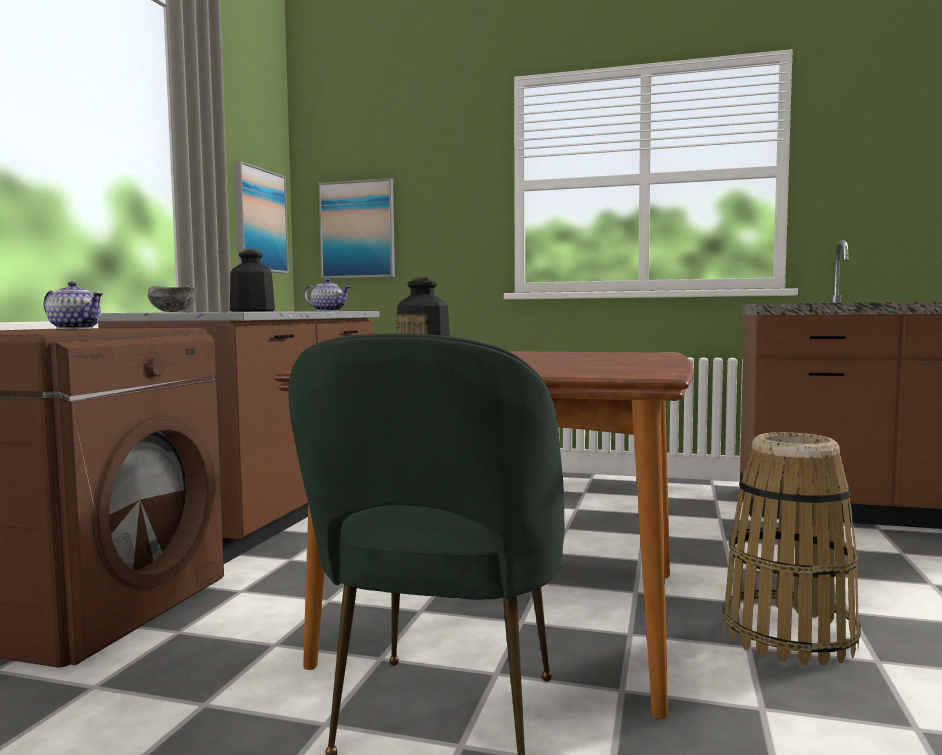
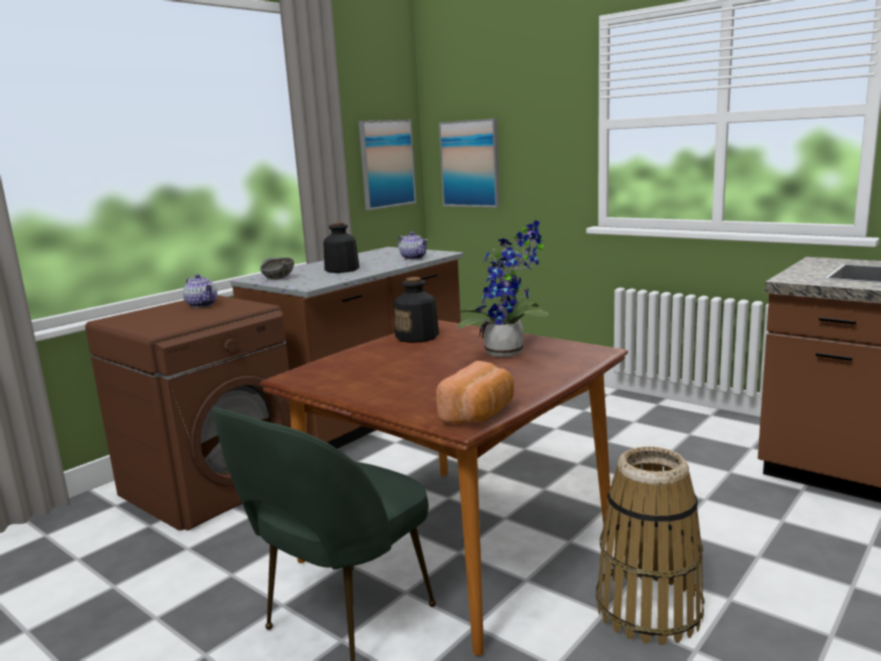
camera: 25 degrees right, 10 degrees up
none -> bread [436,361,514,424]
none -> potted plant [457,220,549,357]

